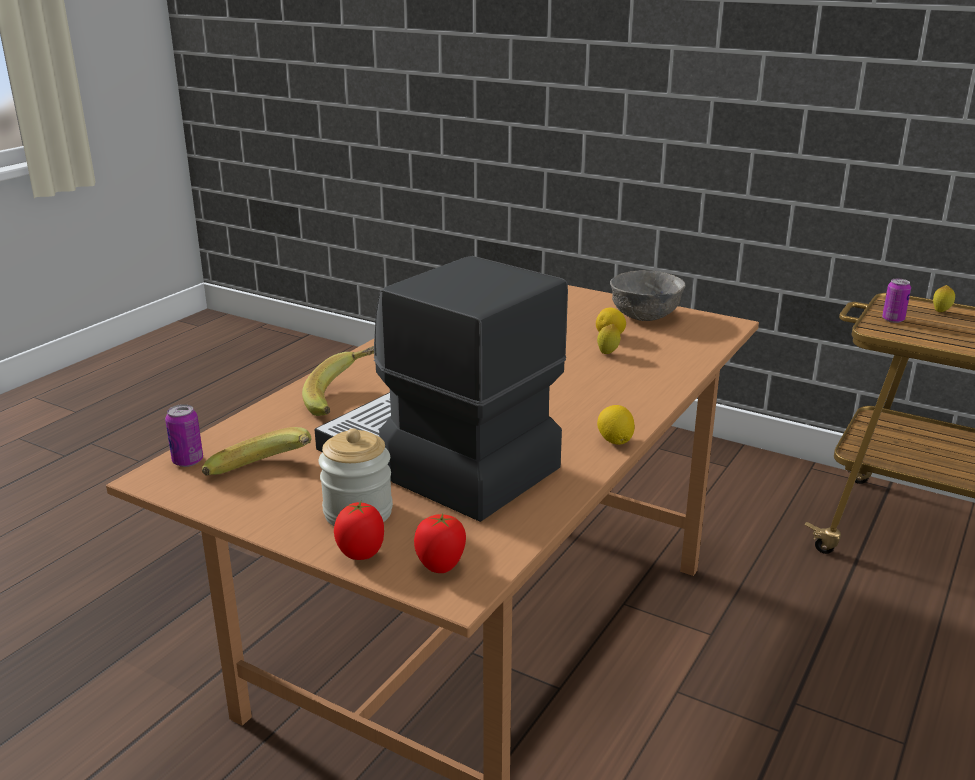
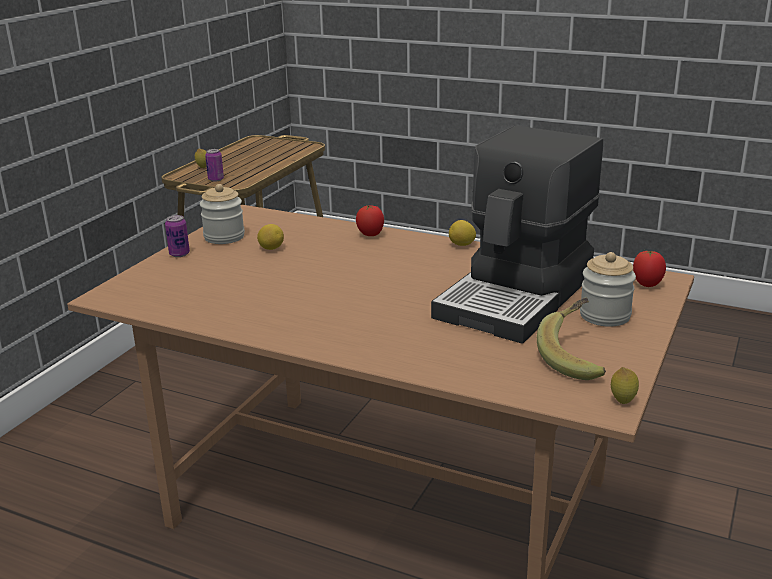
camera: 95 degrees left, 0 degrees up
can [165,404,203,467] -> can moved to [165,215,190,257]
banana [302,346,374,416] -> none
tomato [334,500,384,560] -> tomato moved to [356,205,384,236]
lemon [597,324,620,354] -> lemon moved to [611,367,639,404]
grey bowl [610,270,686,321] -> jar [200,184,245,244]

